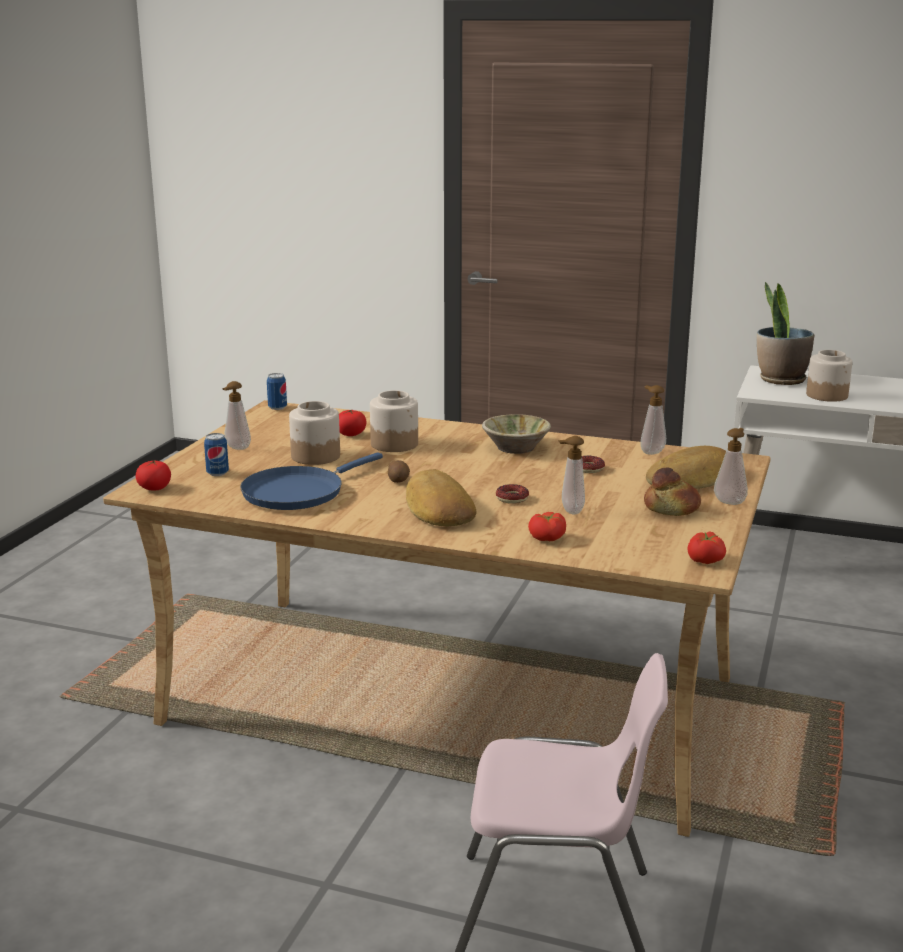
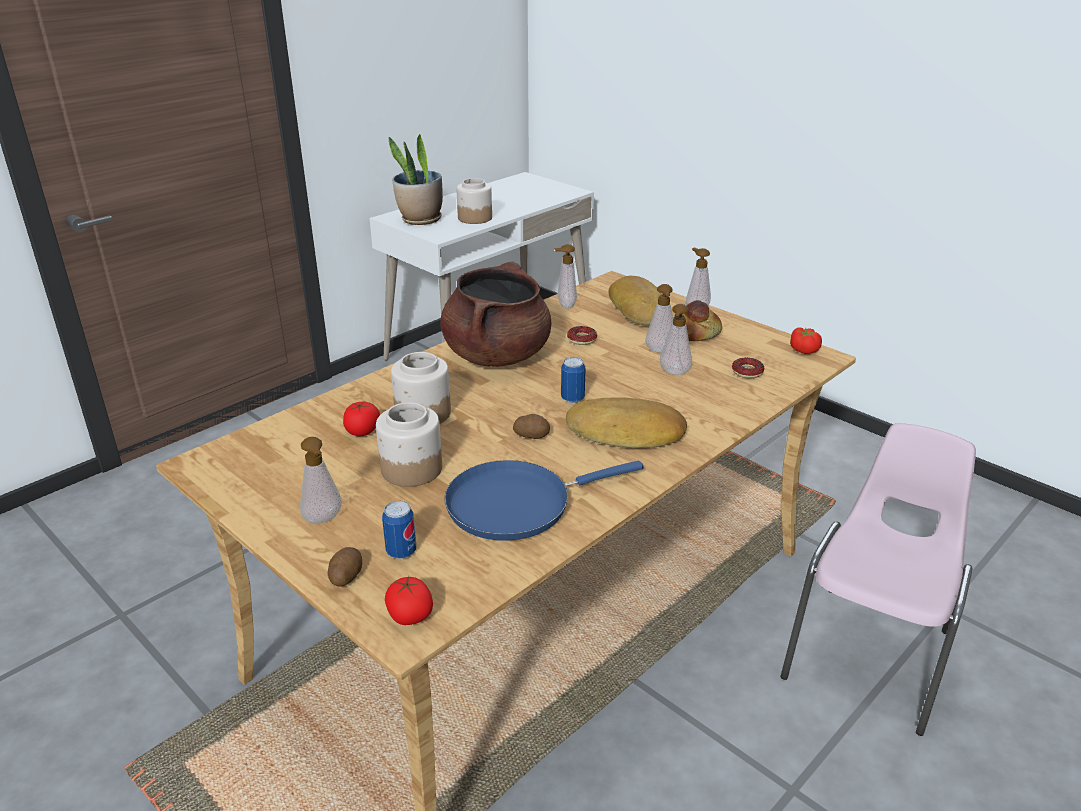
camera: 65 degrees left, 10 degrees up
blue frying pan [240,453,383,510] -> blue frying pan turned 90 degrees clockwise [444,460,644,541]
can [267,373,287,410] -> can moved to [561,357,586,403]
beige bowl [482,414,551,454] -> brown cooking pot [440,261,551,367]
donut [496,484,529,504] -> donut moved to [732,357,764,378]
tomato [528,512,566,541] -> none
none -> potato [328,547,362,587]
none -> soap dispenser [645,284,673,352]

